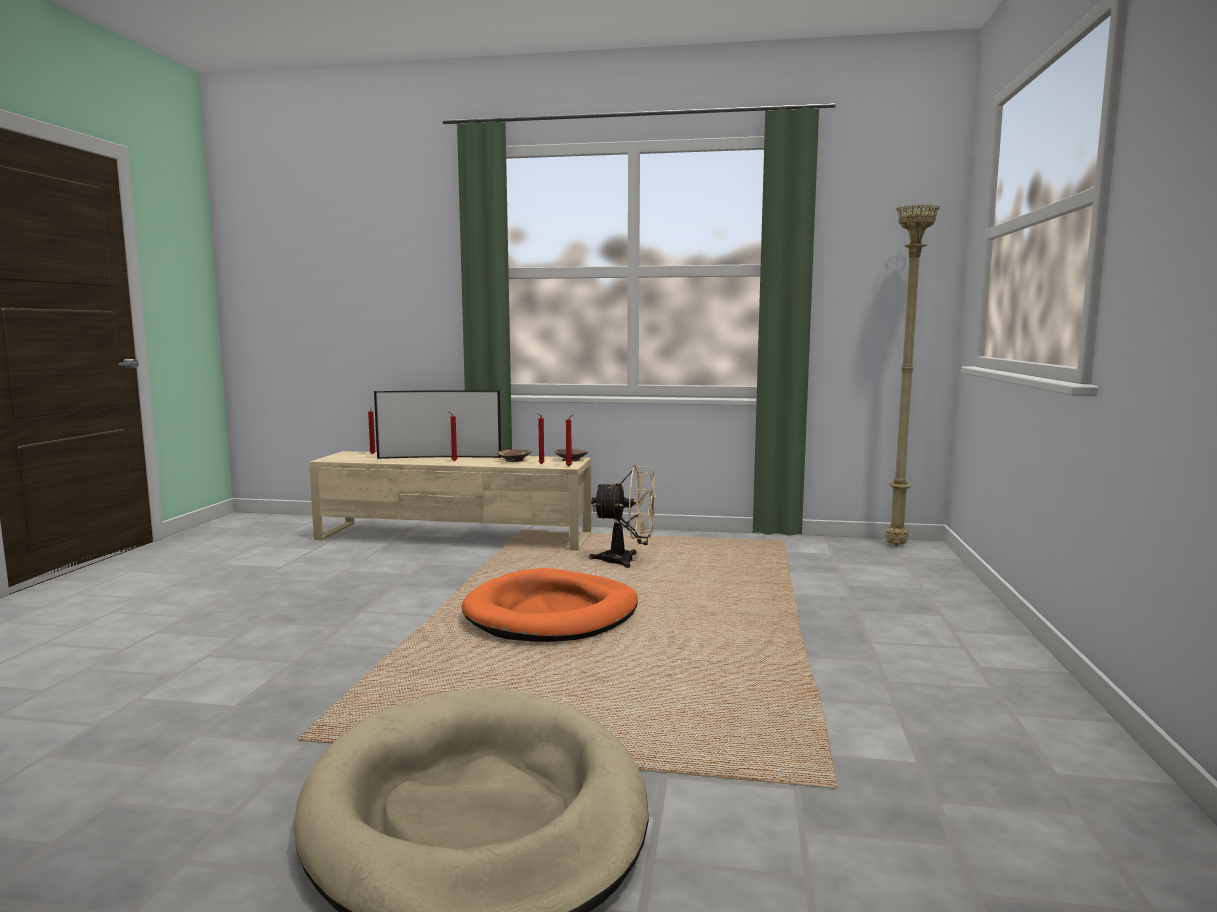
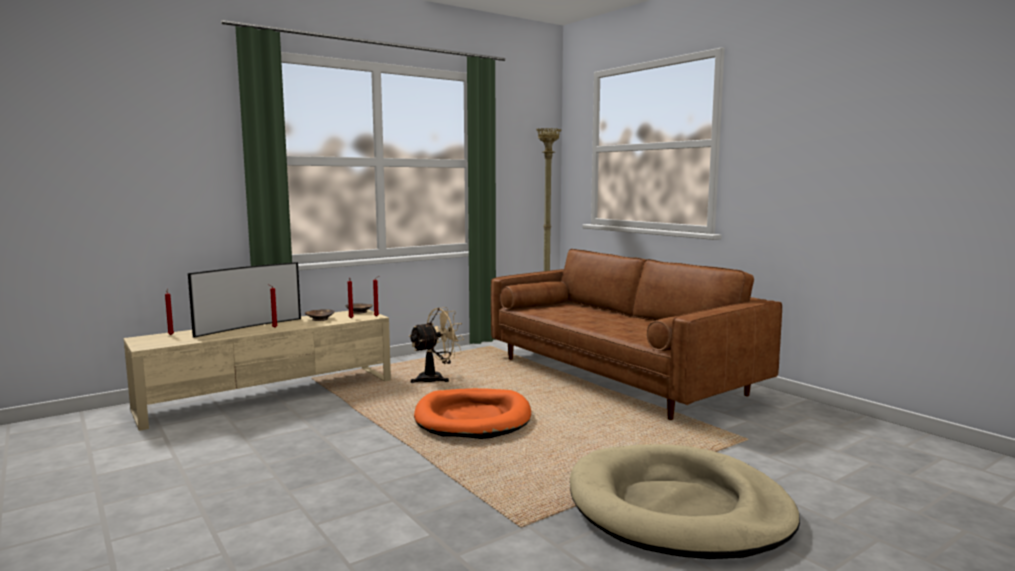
camera: 45 degrees left, 0 degrees up
none -> brown sofa [491,249,782,420]

